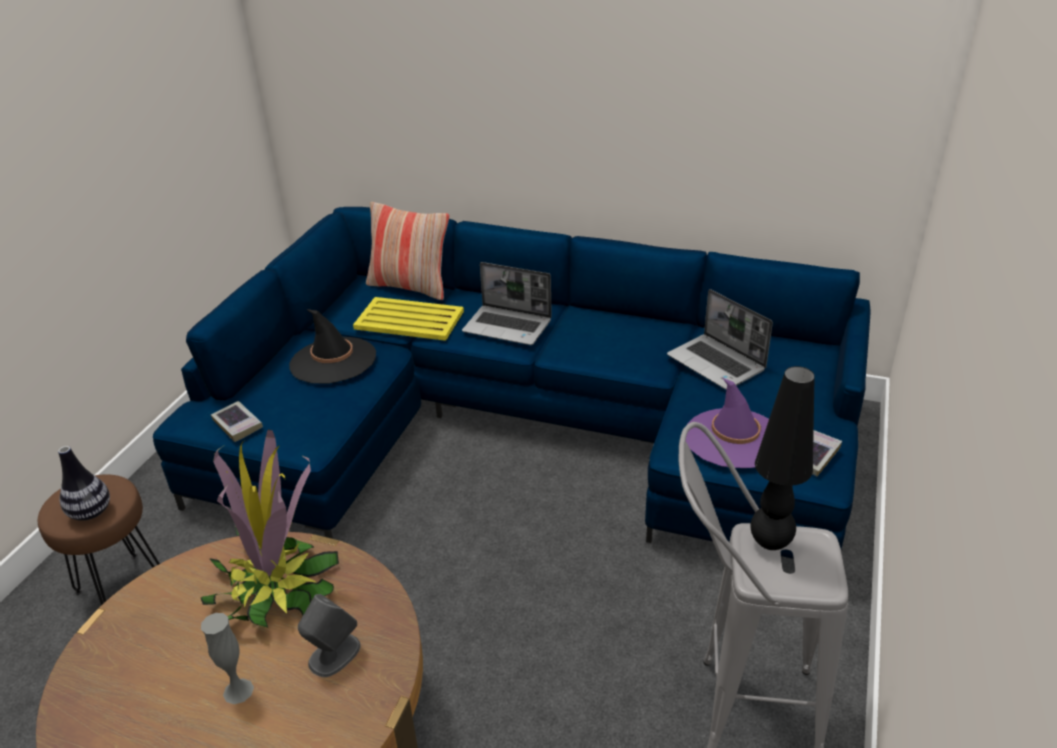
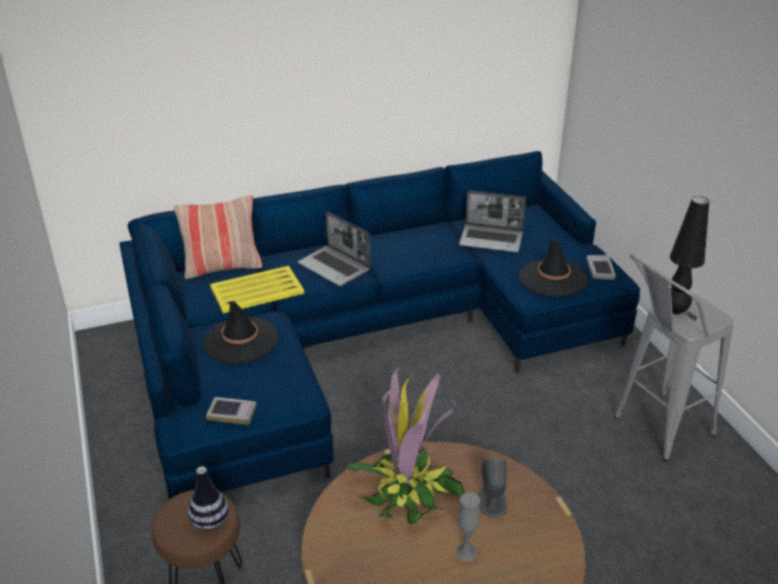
camera: 40 degrees left, 0 degrees up
laptop [462,262,552,345] -> laptop turned 60 degrees clockwise [298,211,371,286]
purple hat [686,378,769,468] -> black hat [518,238,588,296]

